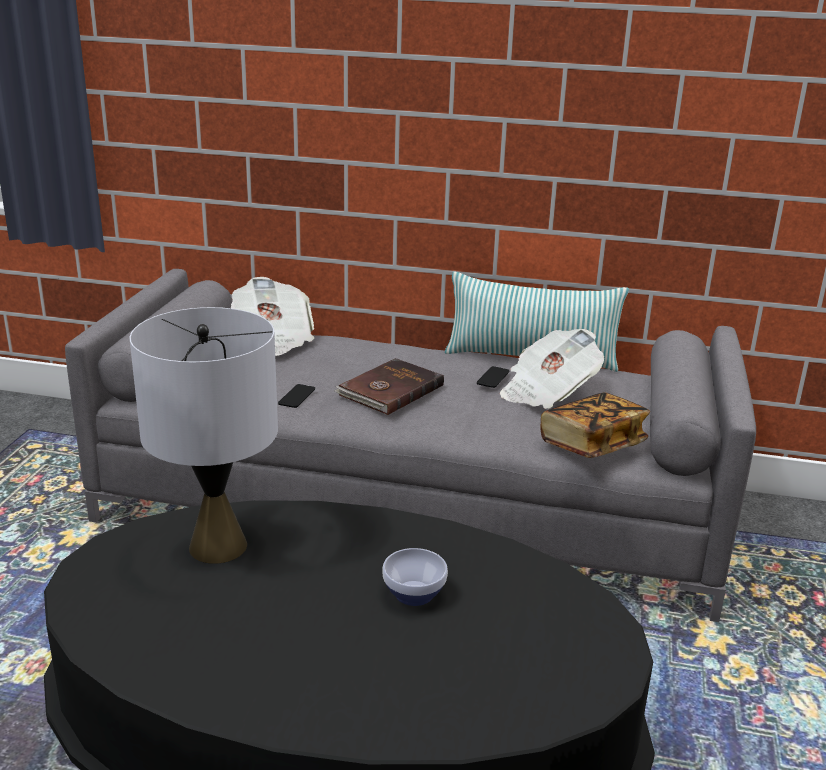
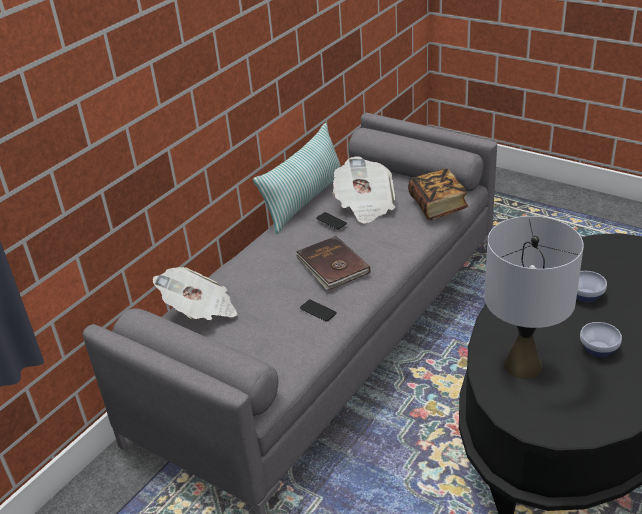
camera: 65 degrees left, 10 degrees up
none -> bowl [580,322,622,357]

